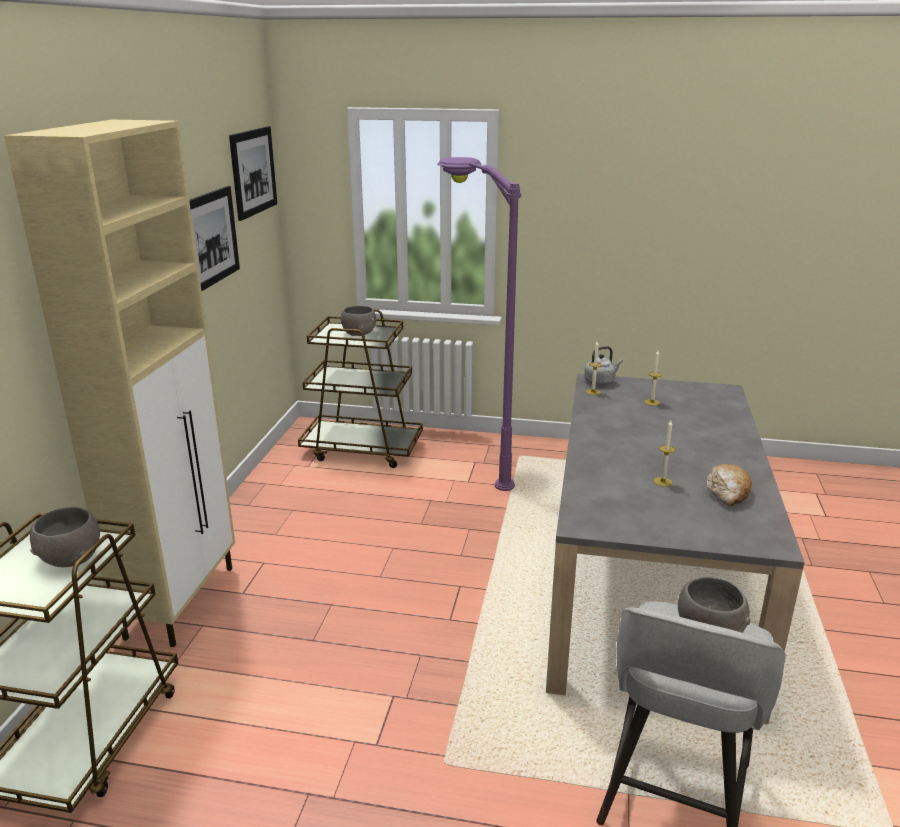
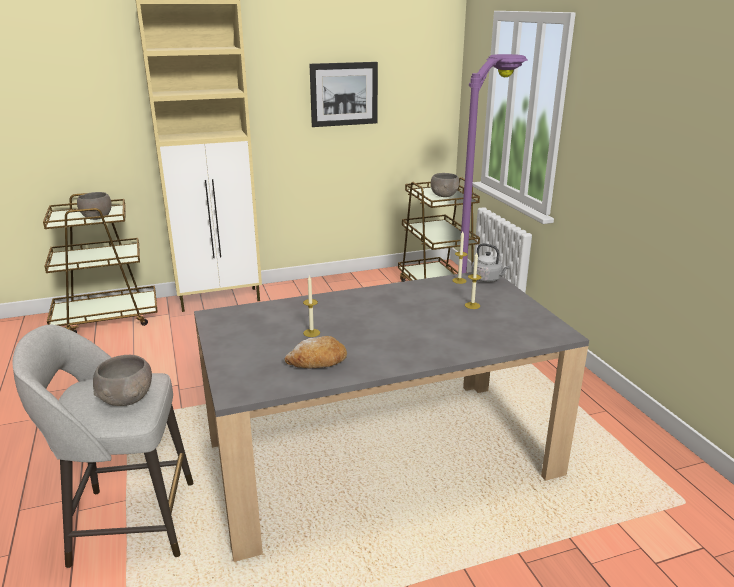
camera: 60 degrees right, 0 degrees up
picture [229,126,277,221] -> none

